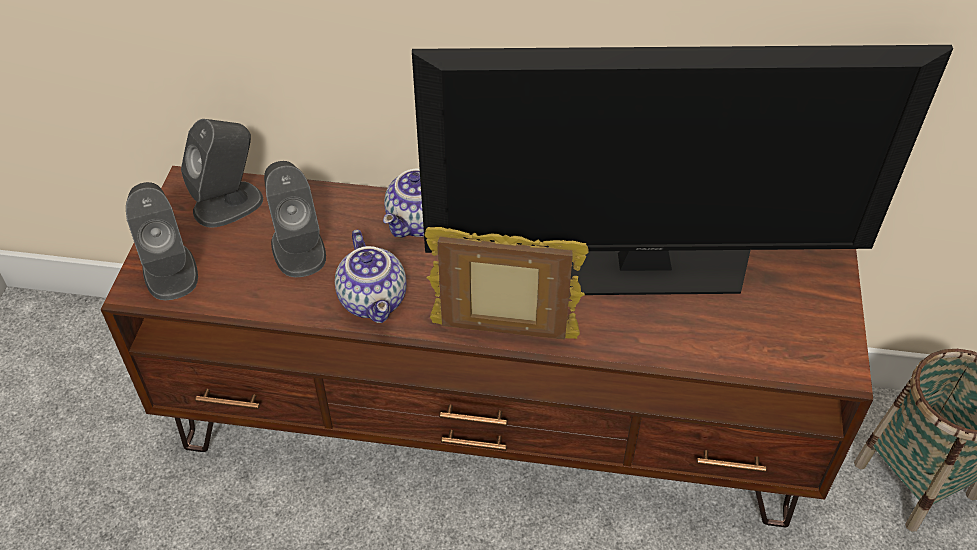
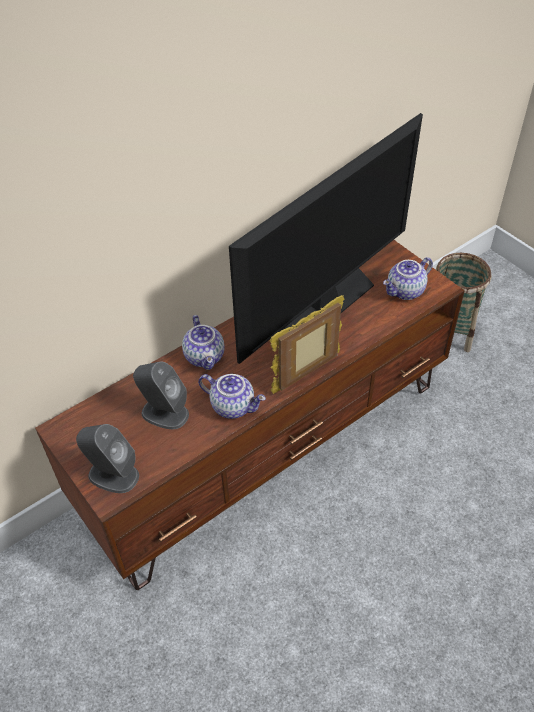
camera: 45 degrees left, 0 degrees up
grey speaker [181,119,263,228] -> none
none -> teapot [383,257,433,300]

